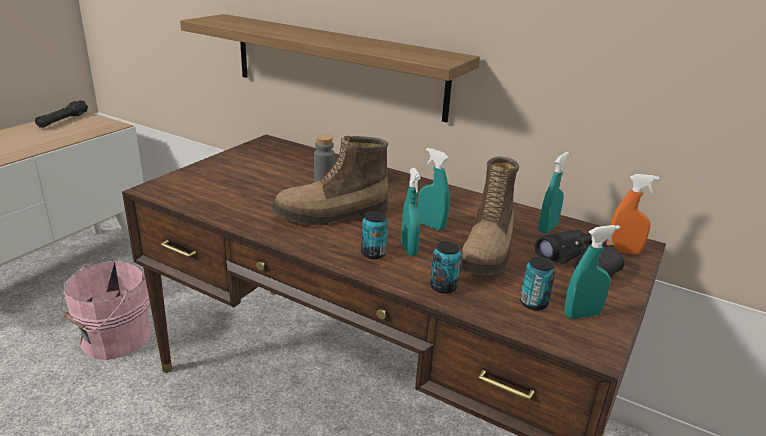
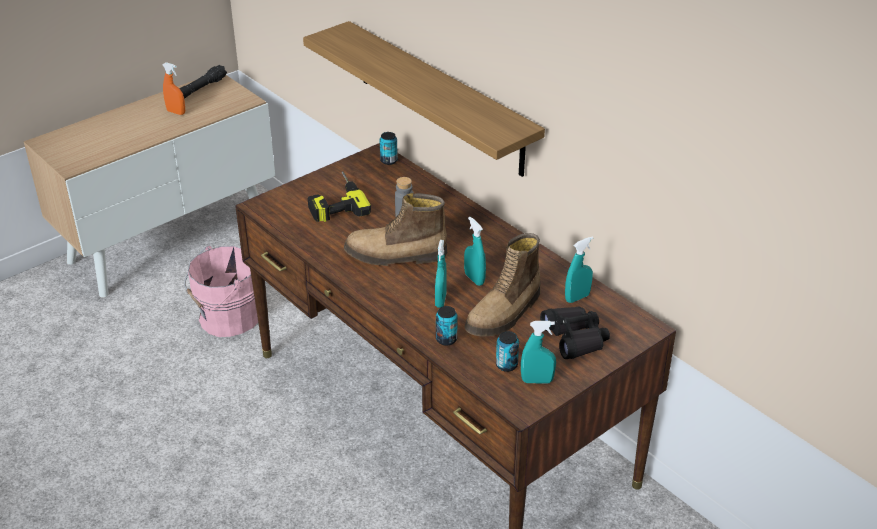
camera: 20 degrees right, 10 degrees up
can [361,211,388,259] -> can moved to [380,132,398,165]
orange spray bottle [607,174,659,254] -> orange spray bottle moved to [162,62,185,115]
none -> power drill [308,172,371,222]

